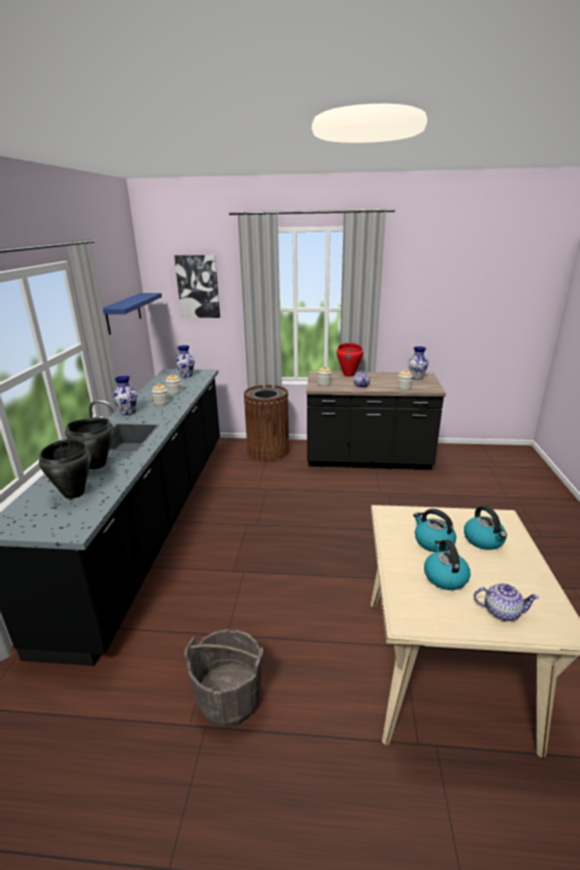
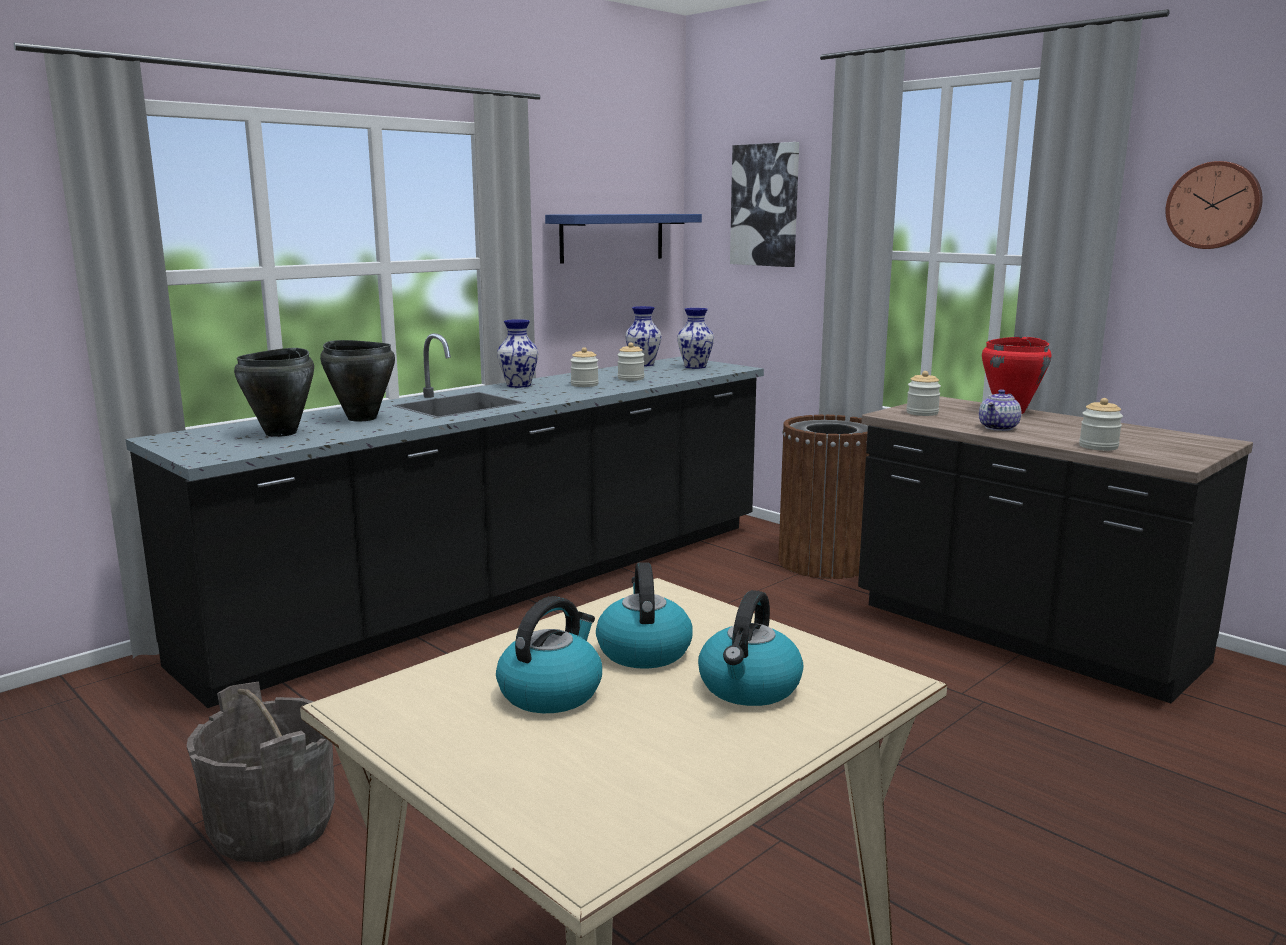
camera: 40 degrees right, 10 degrees down
vase [408,347,429,380] -> vase moved to [625,306,661,366]
teapot [474,583,539,621] -> none
none -> wall clock [1165,161,1263,249]

